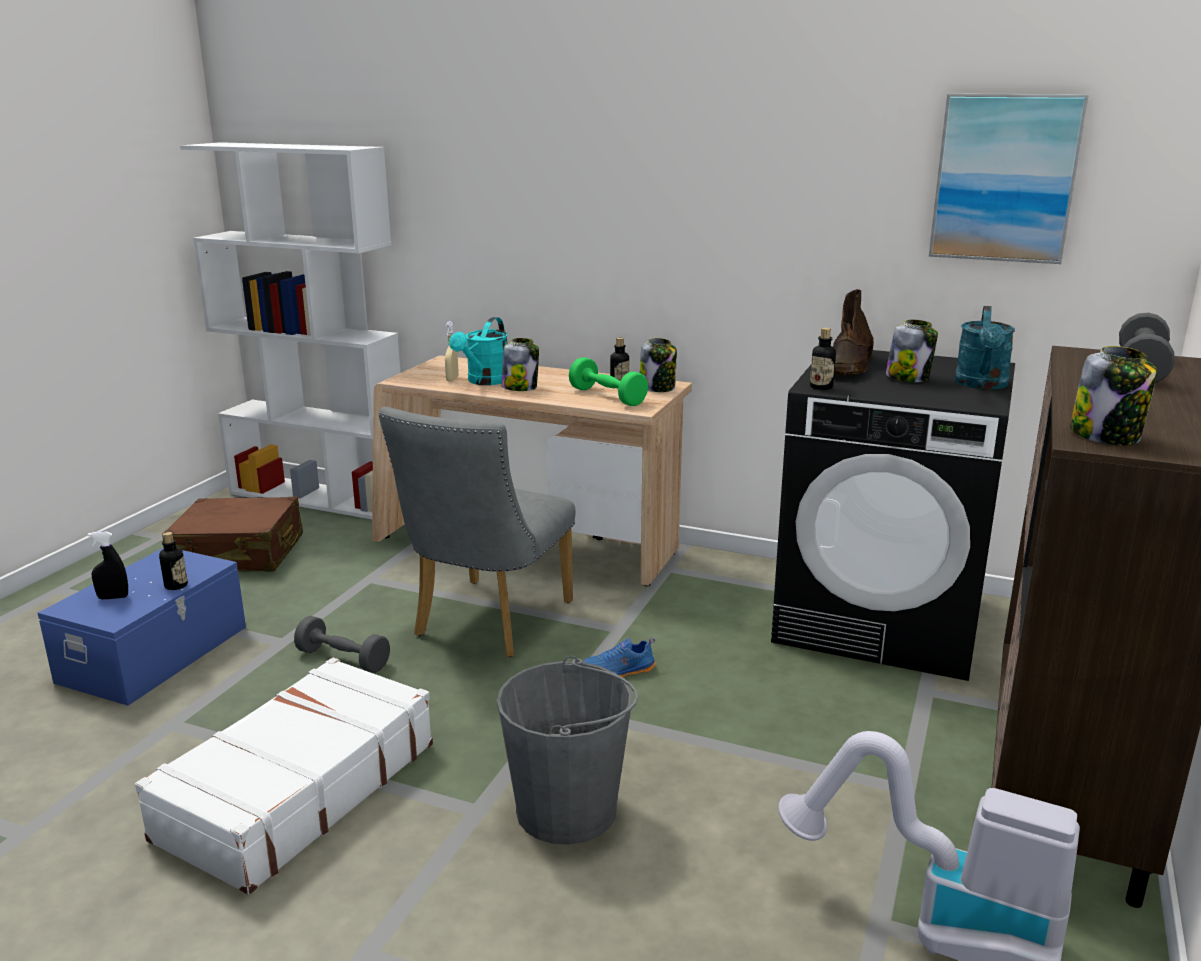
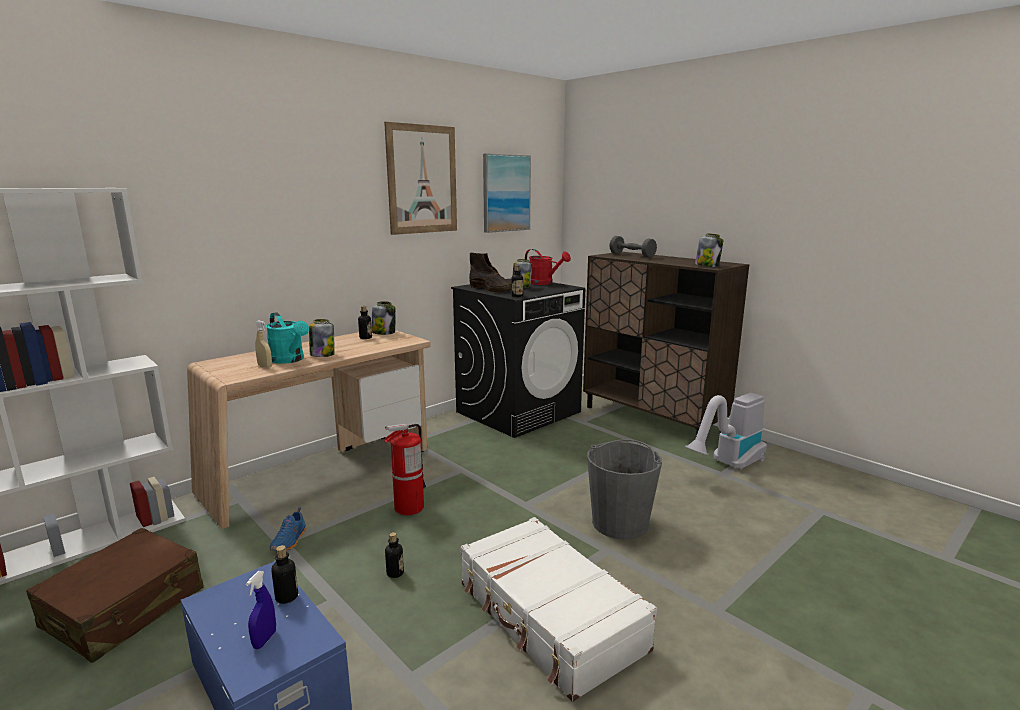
camera: 65 degrees left, 5 degrees down
black spray bottle [88,531,128,599] -> blue spray bottle [246,571,276,649]
grey dumbbell [294,616,390,673] -> bottle [385,532,404,578]
grey chair [379,407,575,657] -> fire extinguisher [384,424,426,515]
green dumbbell [569,357,648,406] -> none
blue shoe [583,638,655,678] -> blue shoe moved to [270,507,306,551]
turquoise watering can [954,306,1015,390] -> red watering can [525,249,571,285]
none -> picture [384,122,457,235]

